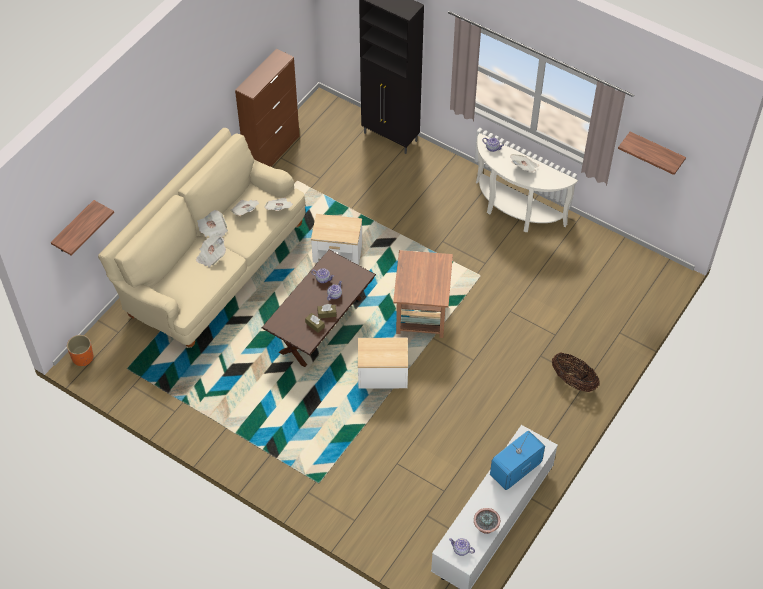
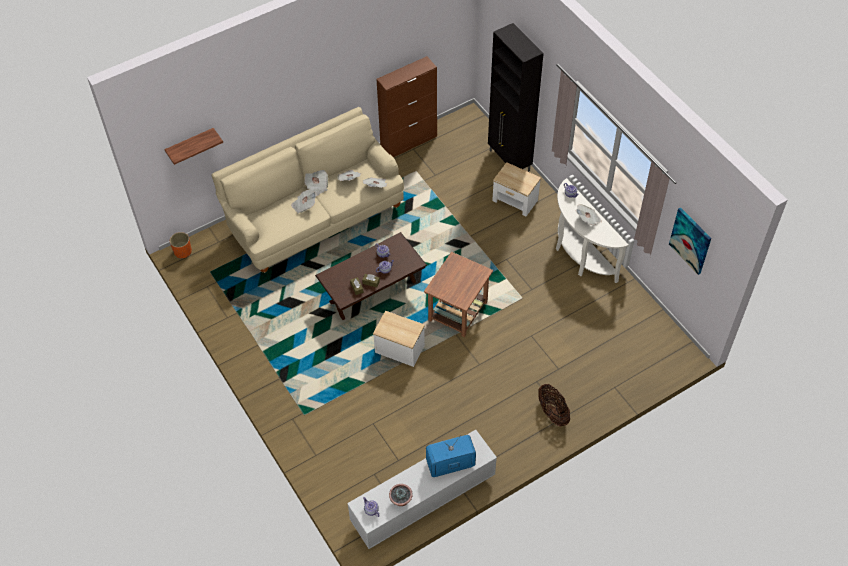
camera: 25 degrees right, 0 degrees up
side table [311,214,362,265] -> side table moved to [492,162,541,216]
shelf [618,132,686,175] -> picture [669,207,711,275]

